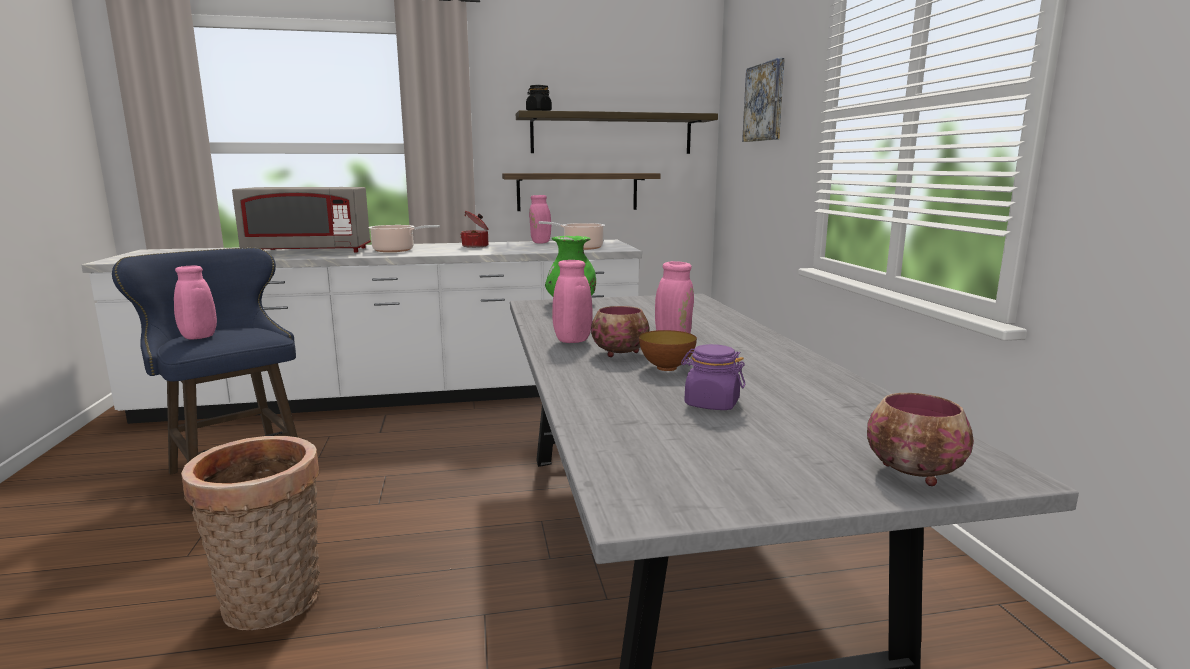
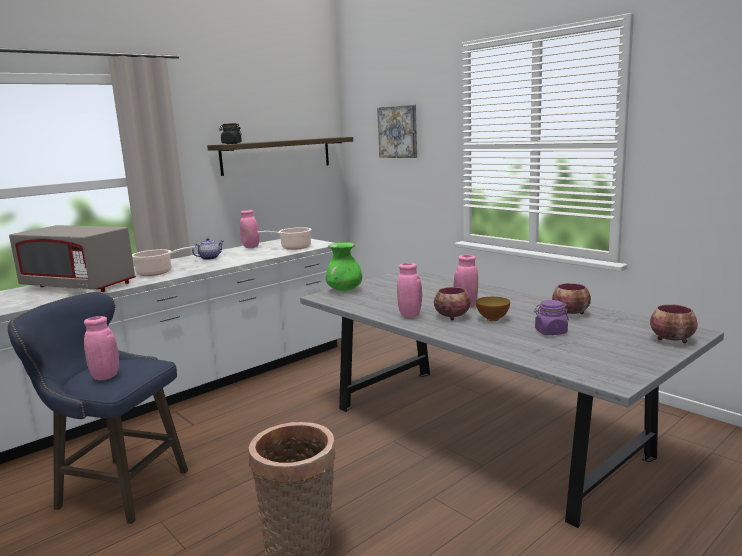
camera: 30 degrees left, 0 degrees up
grey microwave [232,187,371,253] -> grey microwave turned 60 degrees clockwise [9,225,136,292]
cooking pot [460,211,488,248] -> teapot [192,238,223,260]
shelf [502,173,661,211] -> none
none -> bowl [552,283,591,314]

